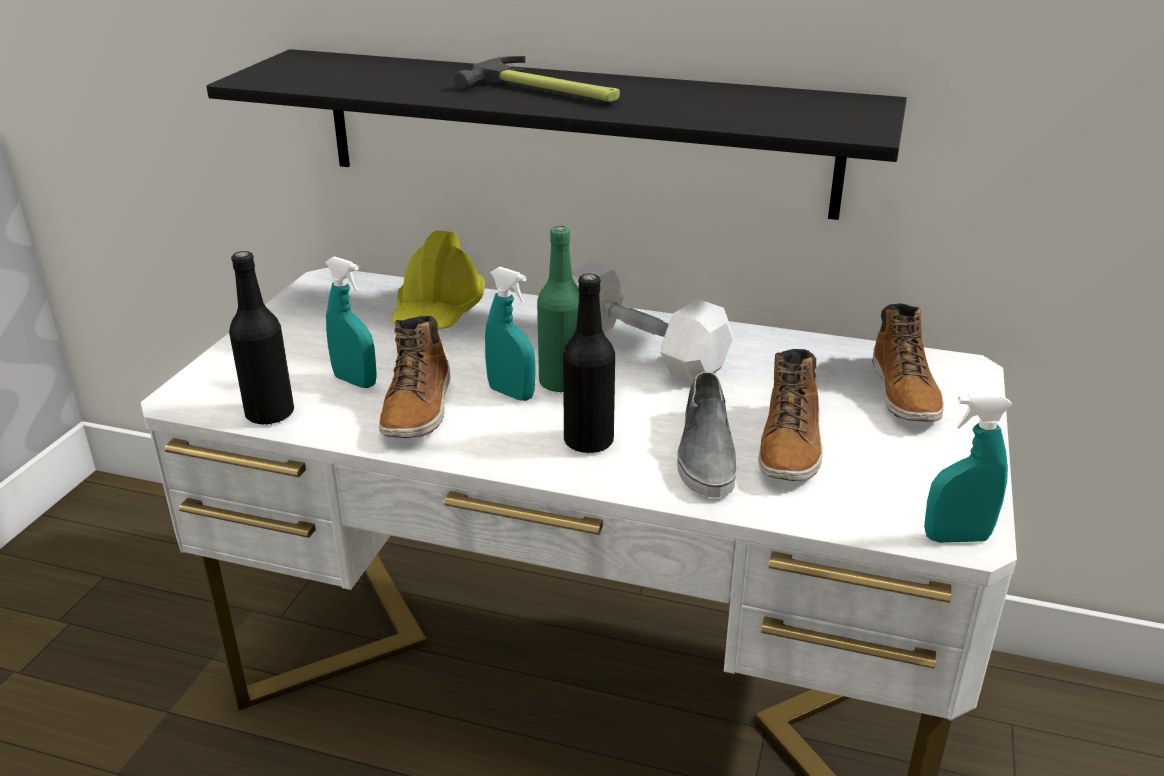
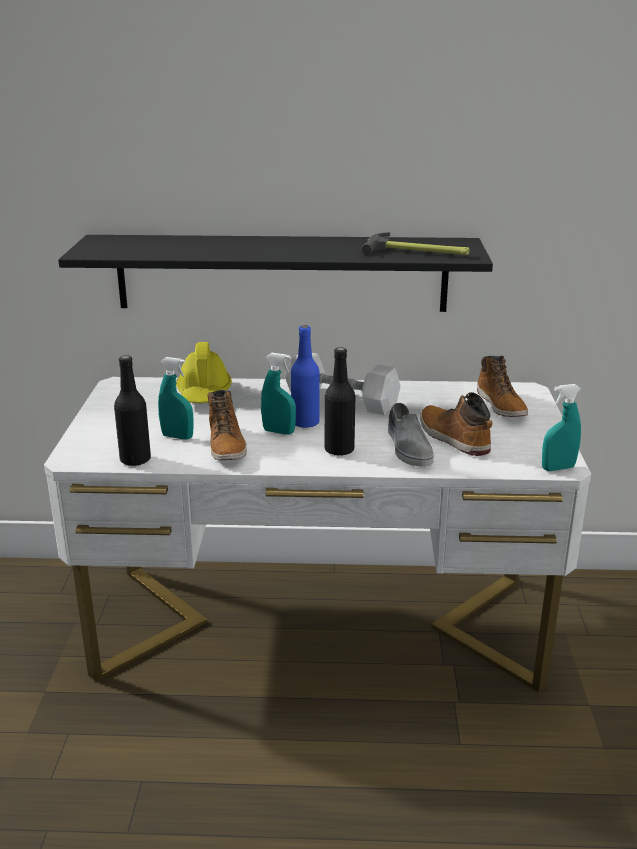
camera: 15 degrees left, 5 degrees down
hammer [454,56,620,102] -> hammer moved to [361,232,469,255]
green bottle [537,226,579,393] -> blue bottle [291,325,320,428]
boot [758,349,823,481] -> boot turned 150 degrees clockwise [420,392,492,456]

